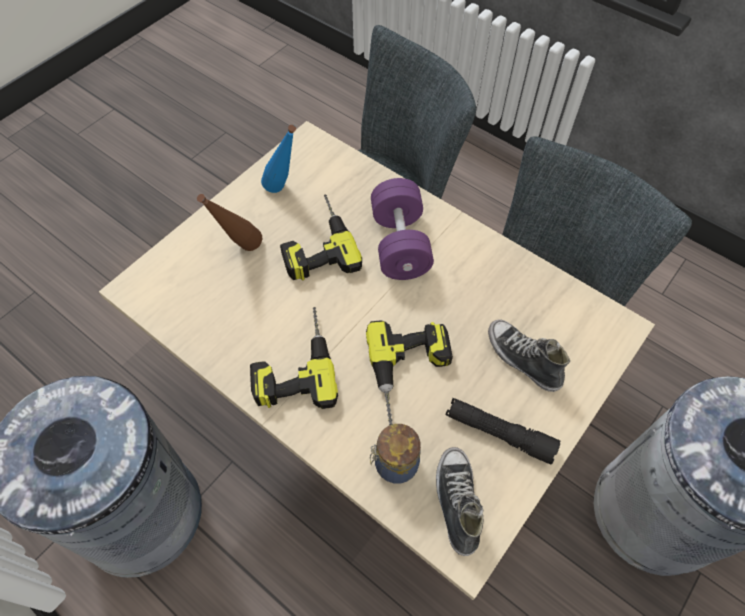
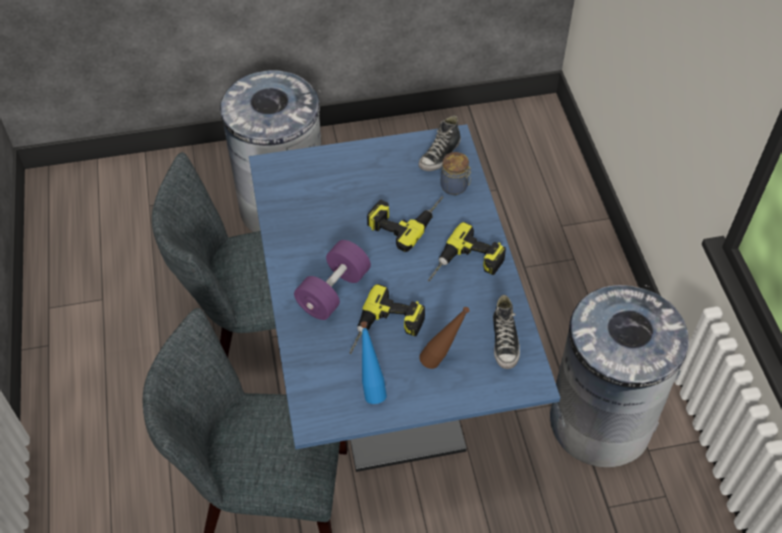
camera: 140 degrees left, 5 degrees down
beige dining table [99,121,655,600] -> blue dining table [249,124,560,472]
black flashlight [445,398,561,465] -> none
shoe [488,319,570,392] -> shoe moved to [493,295,520,369]

